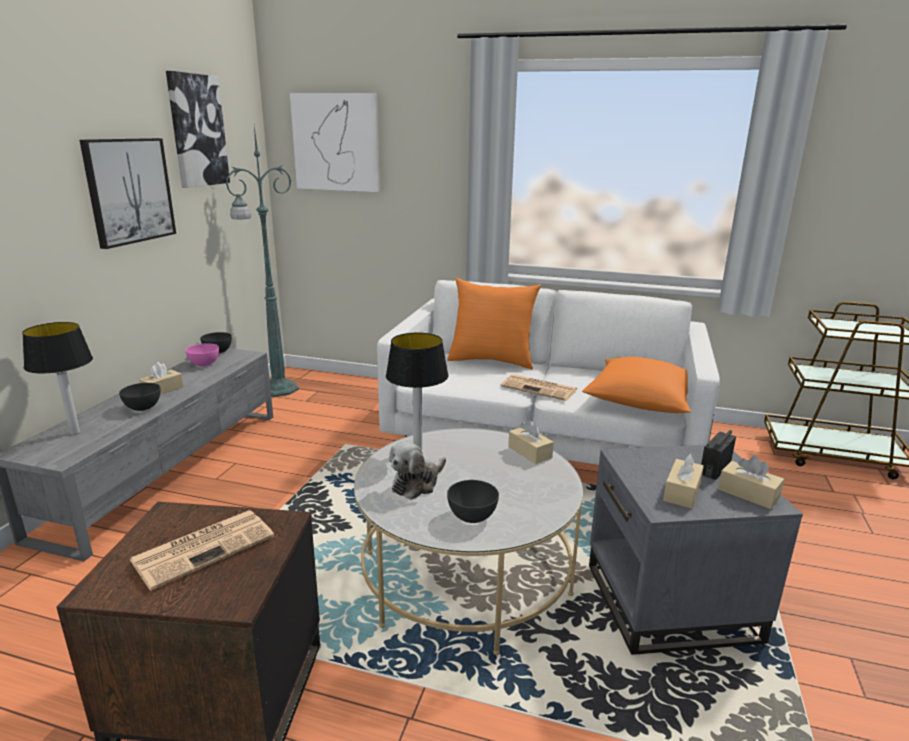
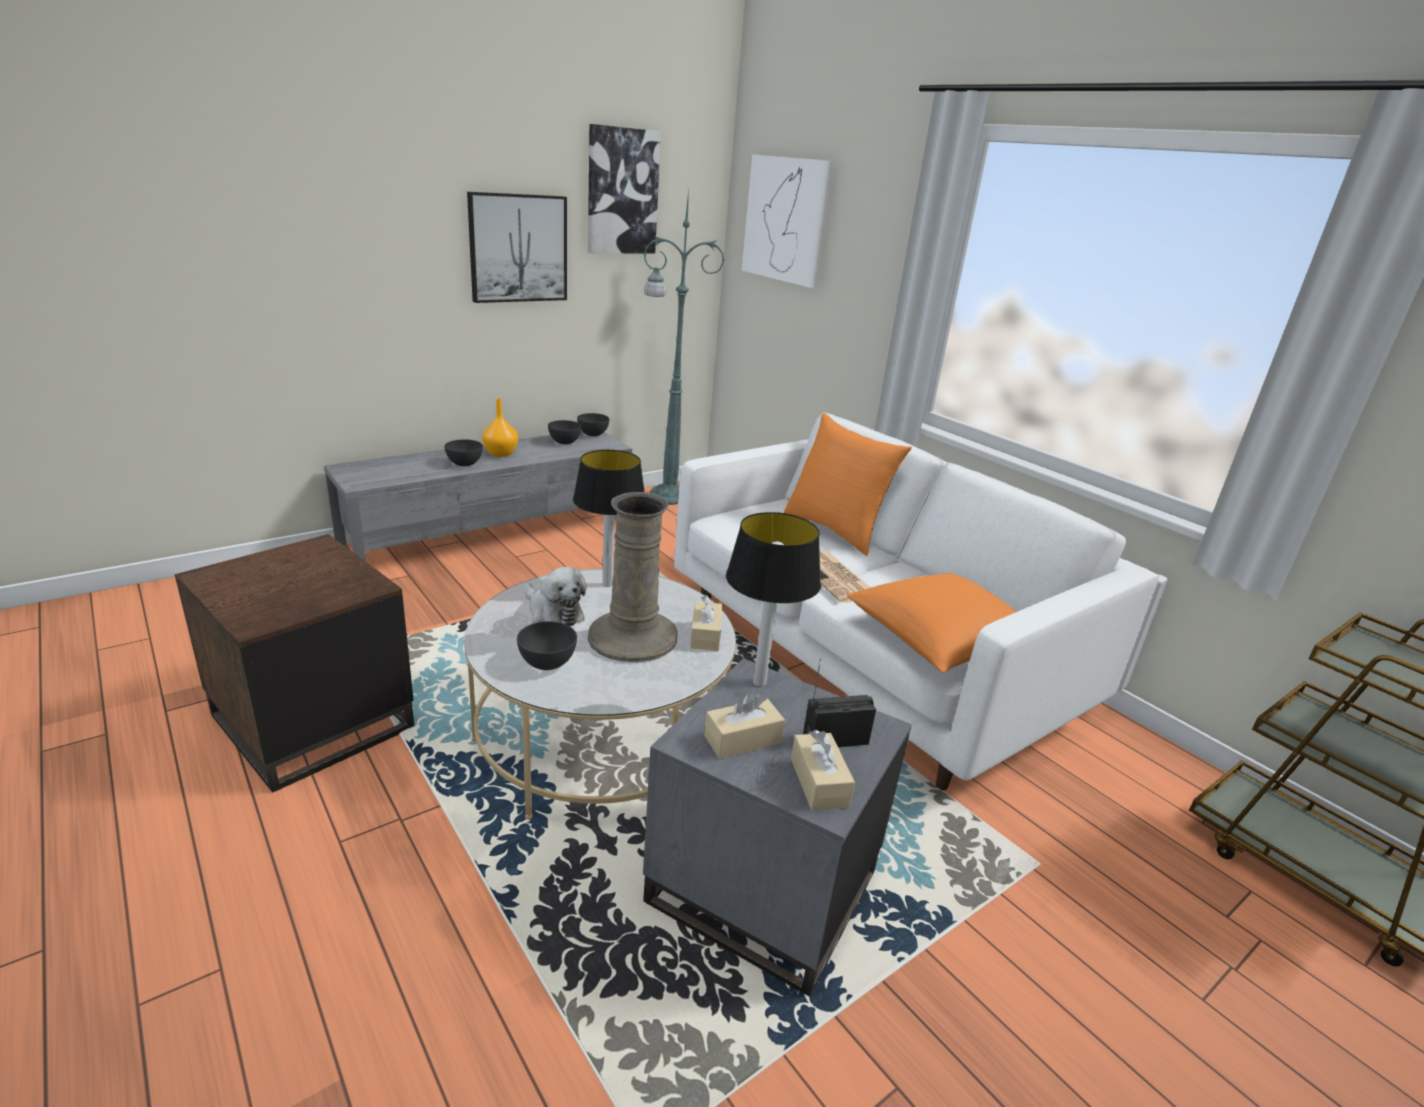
camera: 35 degrees right, 5 degrees up
table lamp [22,322,93,435] -> table lamp moved to [726,512,821,686]
newspaper [129,510,274,591] -> none
beige tissue box [139,362,183,395] -> orange vase [482,398,518,457]
pink bowl [185,343,219,366] -> grey bowl [548,420,582,444]
plush toy [389,442,446,500] -> plush toy turned 120 degrees counterclockwise [525,567,587,626]
none -> beige vase [588,492,678,662]

